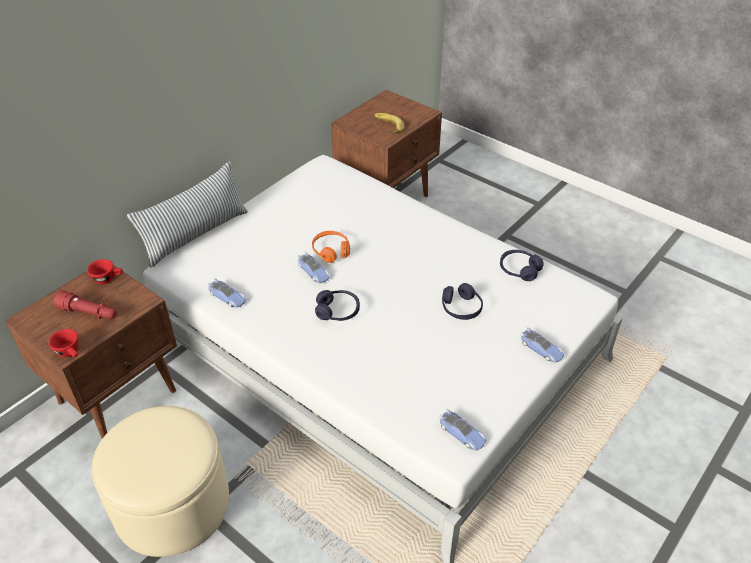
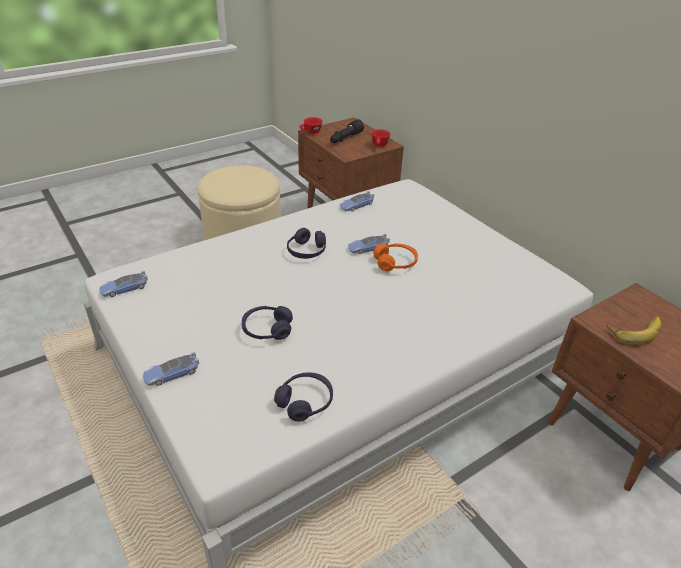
camera: 105 degrees right, 5 degrees down
red flashlight [53,290,117,319] -> black flashlight [330,119,364,143]
pillow [127,162,248,268] -> none

